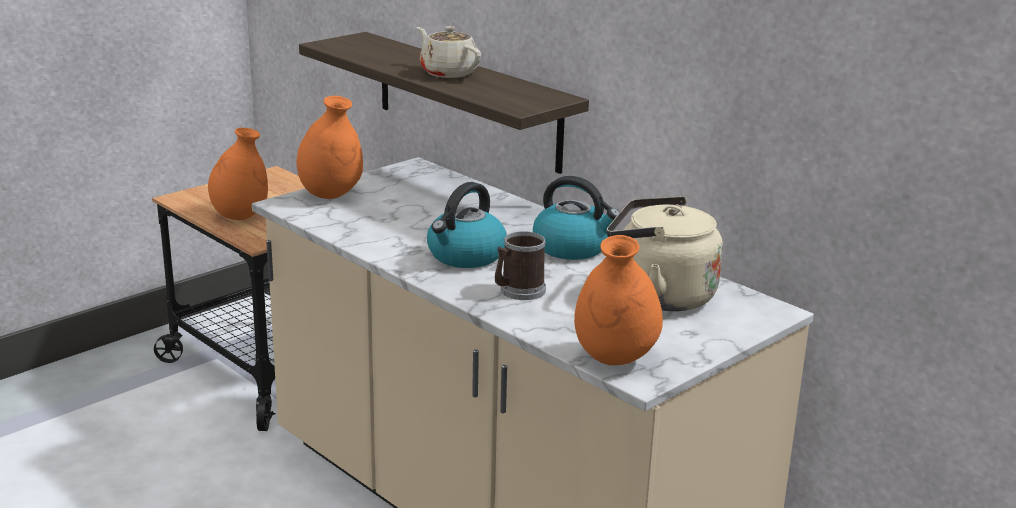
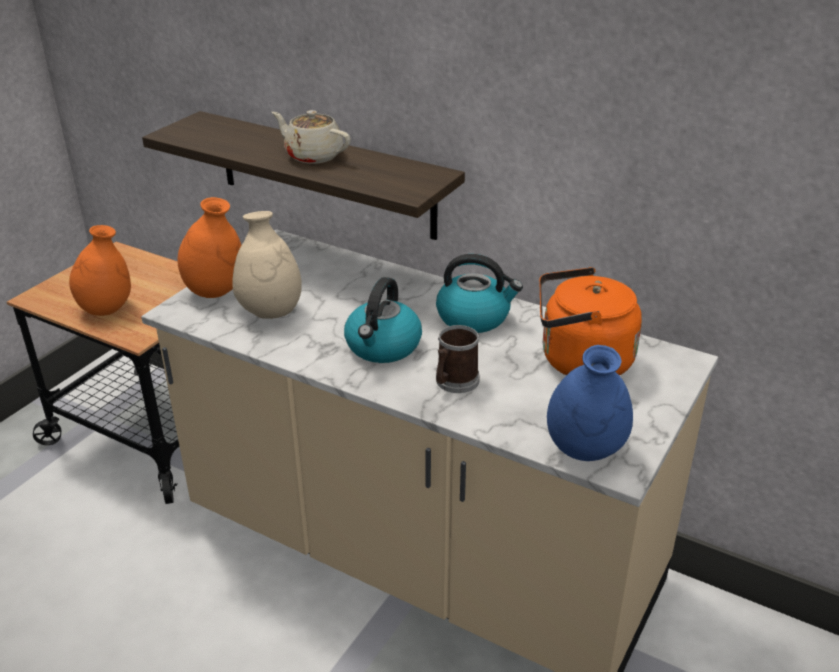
camera: 15 degrees left, 10 degrees up
orange vase [574,235,663,365] -> blue vase [547,345,633,461]
beige kettle [607,196,723,311] -> orange kettle [539,267,642,376]
none -> beige vase [232,211,302,319]

